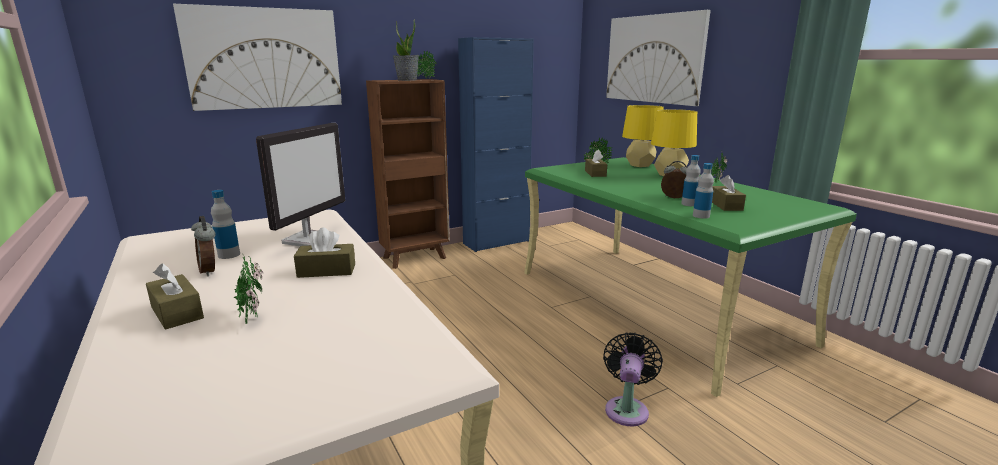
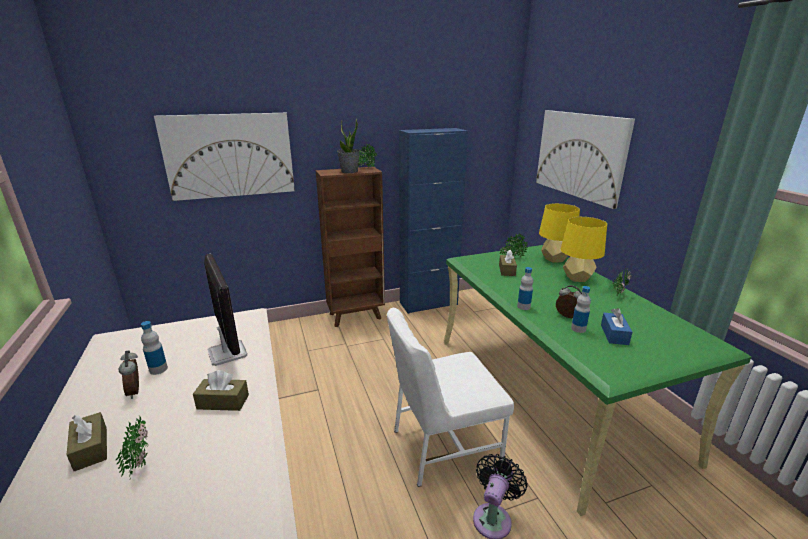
camera: 10 degrees right, 5 degrees up
monitor [256,123,345,246] -> monitor turned 60 degrees counterclockwise [204,254,247,366]
bottle [693,163,714,219] -> bottle moved to [517,267,533,310]
brown tissue box [712,175,746,211] -> blue tissue box [601,308,632,345]
none -> white chair [387,308,514,487]

